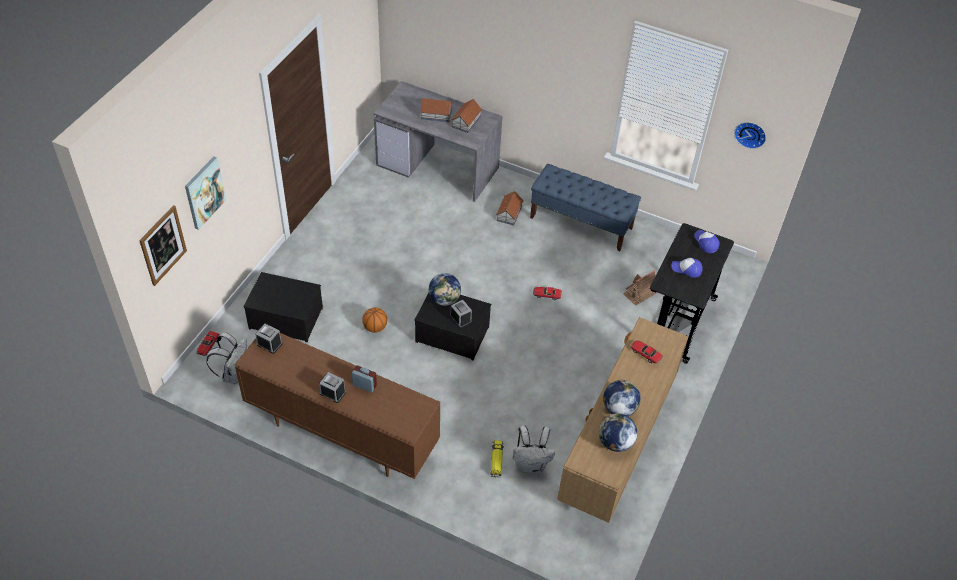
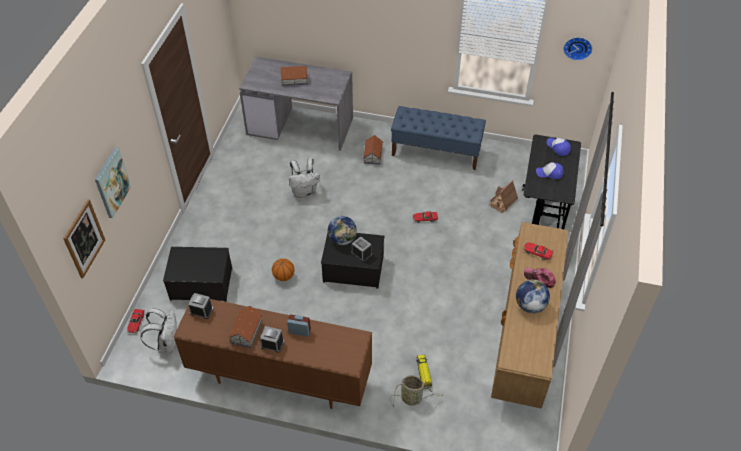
camera: 10 degrees left, 0 degrees up
toy house [451,99,482,133] -> toy house moved to [228,306,262,348]
white backpack [513,426,555,473] -> white backpack moved to [289,158,320,198]
globe [599,413,637,452] -> none
none -> basket [390,375,443,407]
none -> cap [524,268,556,288]

